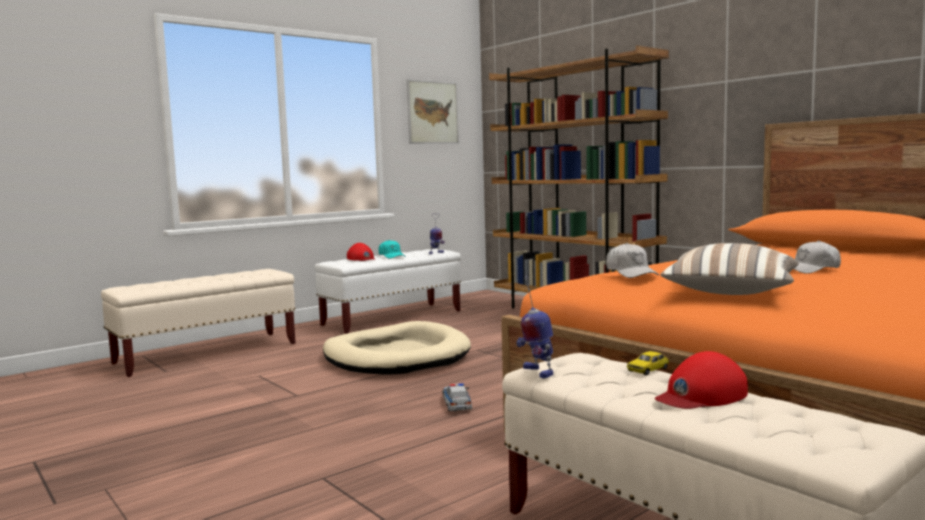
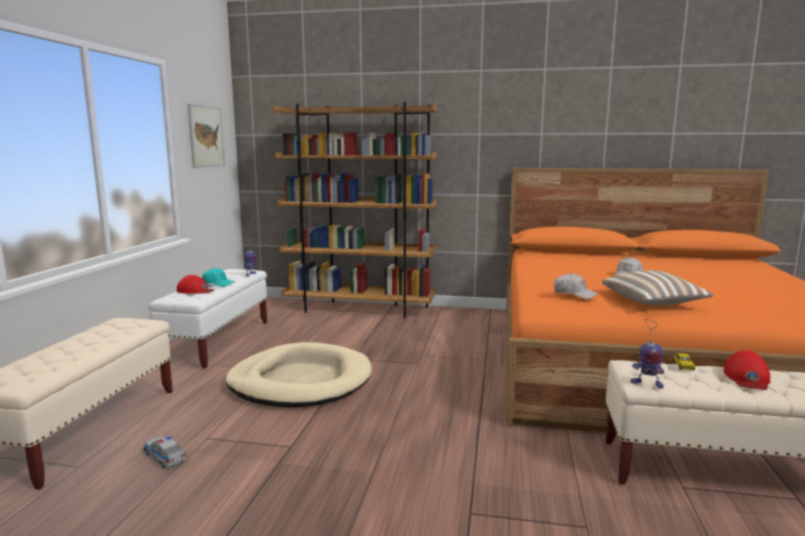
camera: 40 degrees left, 5 degrees up
toy car [442,384,472,412] -> toy car moved to [143,437,187,468]

